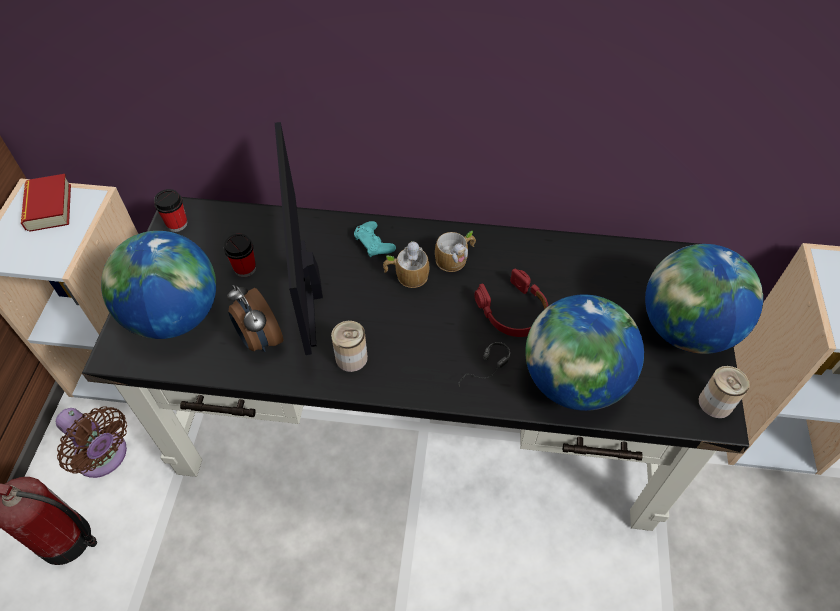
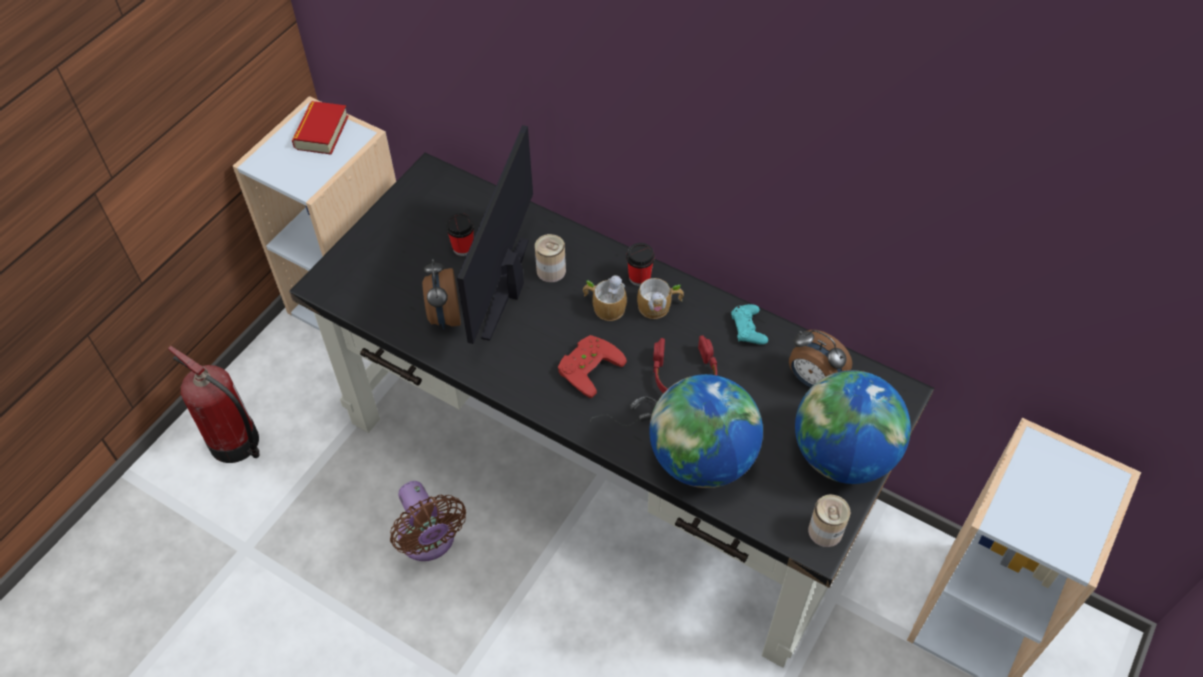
camera: 25 degrees right, 0 degrees up
brown fan [56,406,127,478] -> brown fan moved to [390,481,466,561]
globe [101,231,216,339] -> none
cup [154,189,188,232] -> cup moved to [626,243,655,286]
can [331,321,368,372] -> can moved to [535,234,566,282]
turquoise game controller [354,221,396,257] -> turquoise game controller moved to [731,304,768,345]
none -> red game controller [558,335,627,398]
none -> alarm clock [789,330,852,388]

